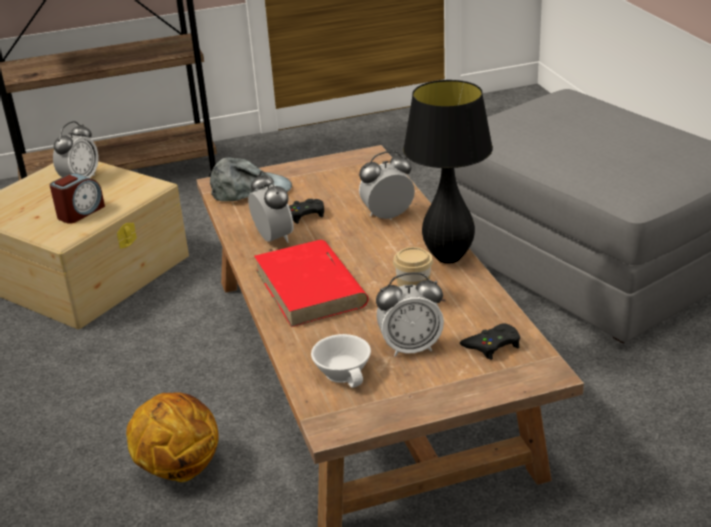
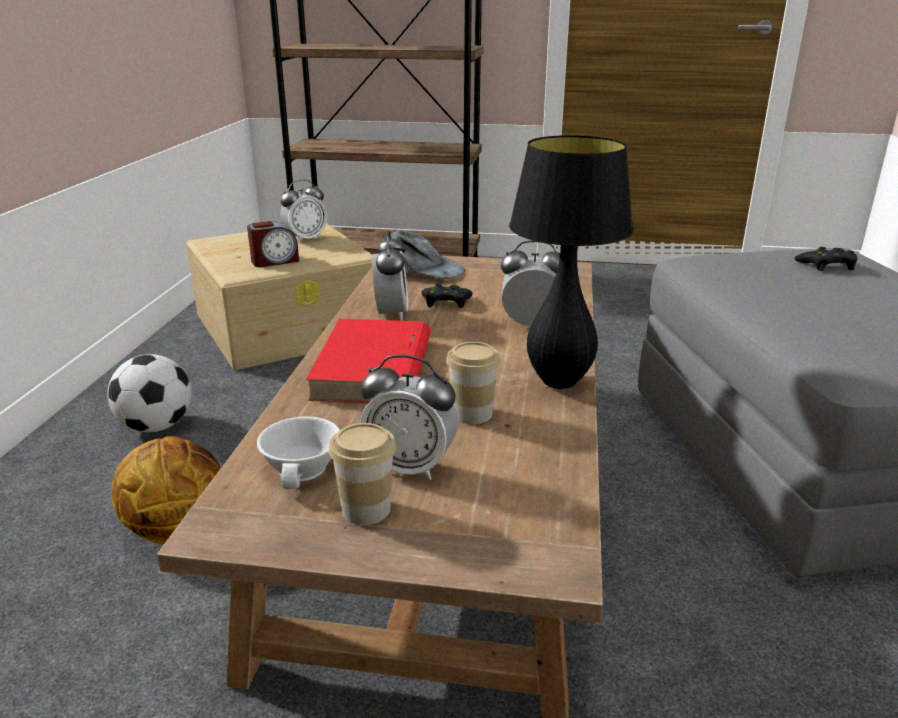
camera: 25 degrees right, 5 degrees down
black game controller [460,323,520,360] -> black game controller moved to [795,247,858,271]
none -> football [108,354,191,432]
none -> cup [329,423,396,525]

